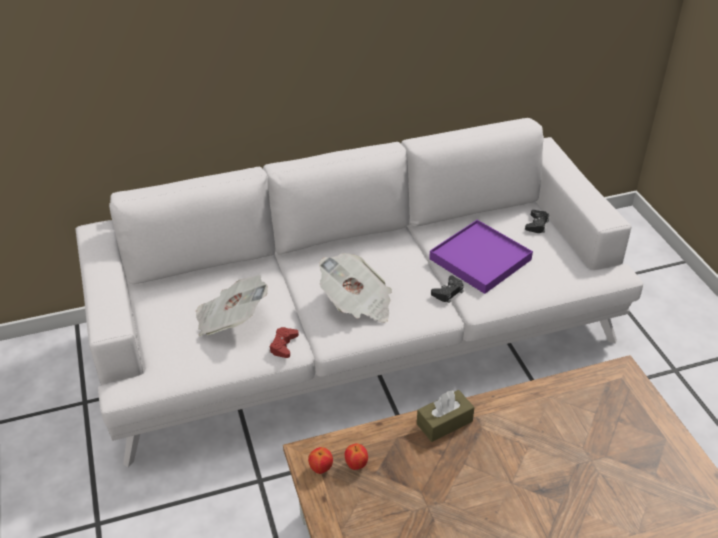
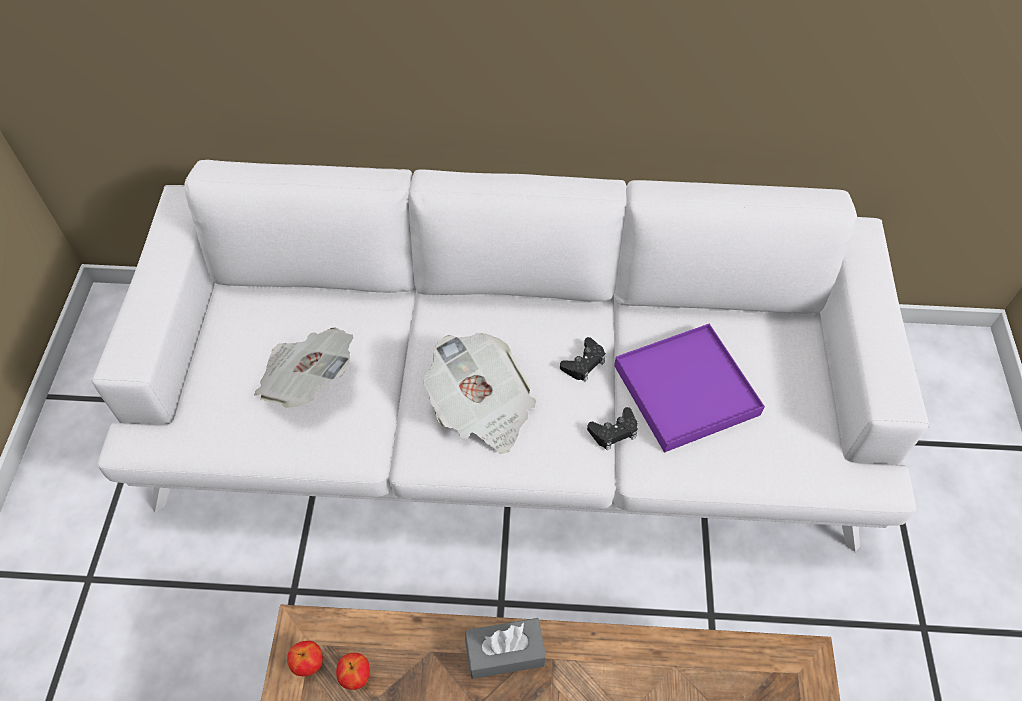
camera: 20 degrees right, 15 degrees up
red game controller [270,327,299,358] -> none
brown tissue box [417,390,474,442] -> grey tissue box [465,618,546,679]
black game controller [525,210,549,233] -> black game controller moved to [560,337,606,381]

